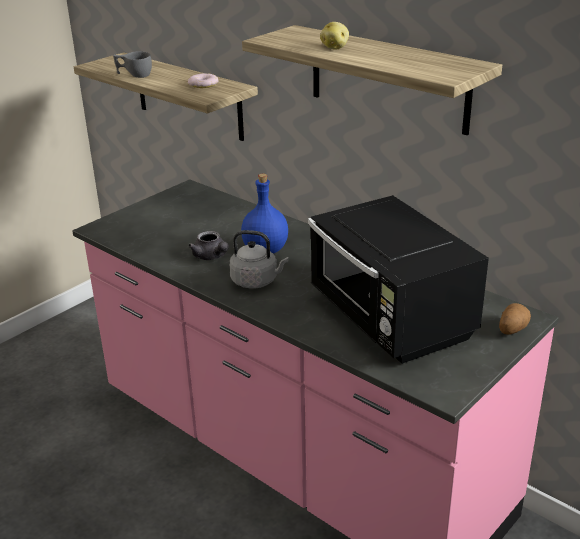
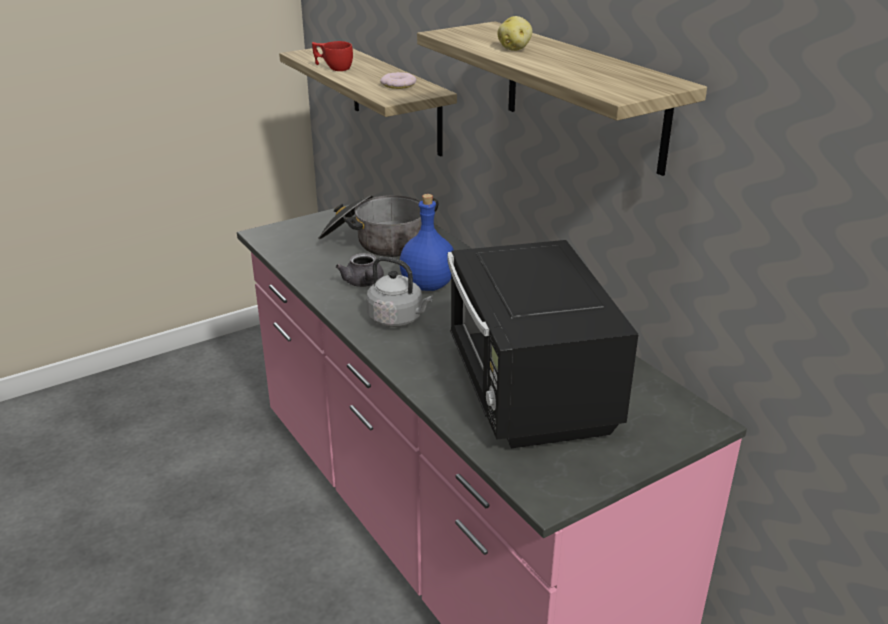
camera: 15 degrees right, 0 degrees up
grey cup [113,51,152,78] -> red cup [312,41,353,71]
potato [499,303,531,334] -> none
none -> cooking pot [318,195,438,257]

